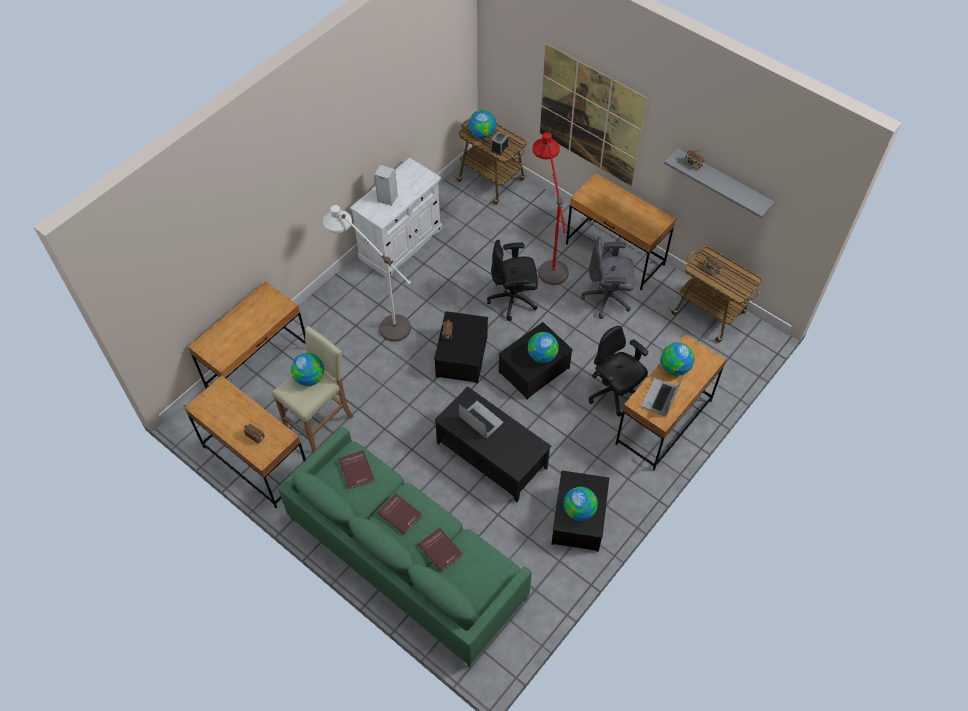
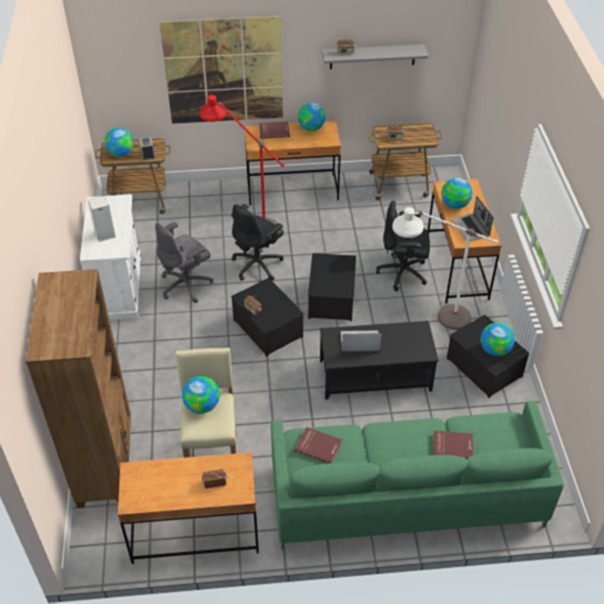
camera: 45 degrees left, 10 degrees down
brown desk [188,282,305,389] -> brown bookcase [25,269,131,508]
white floor lamp [323,205,411,342] -> white floor lamp moved to [392,207,498,330]
red book [377,493,423,535] -> red book moved to [259,122,290,139]
globe [528,332,559,363] -> globe moved to [298,103,326,131]
grey office chair [581,236,634,319] -> grey office chair moved to [155,222,213,303]

